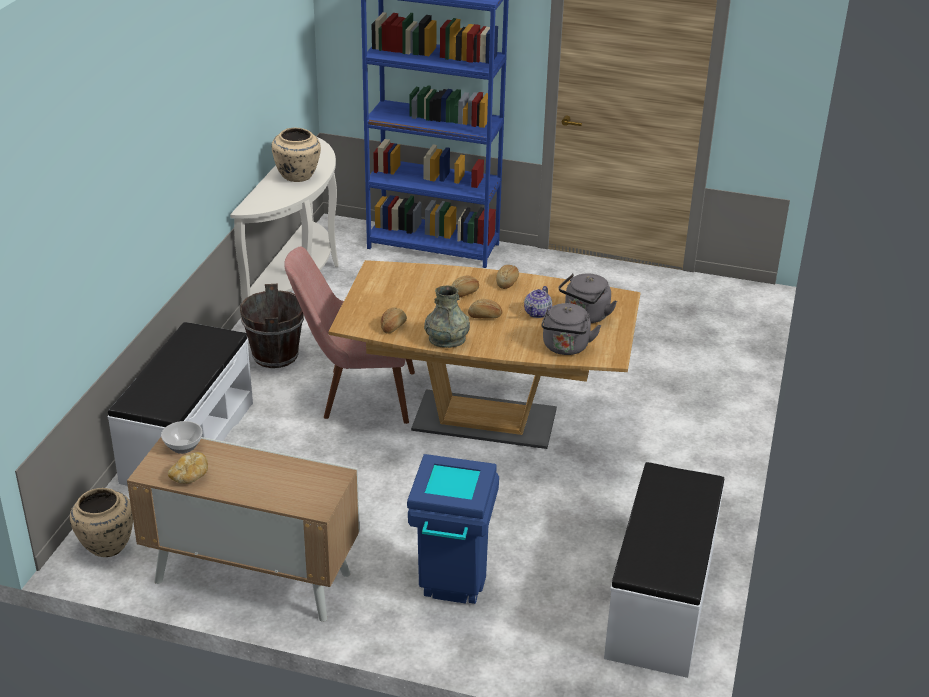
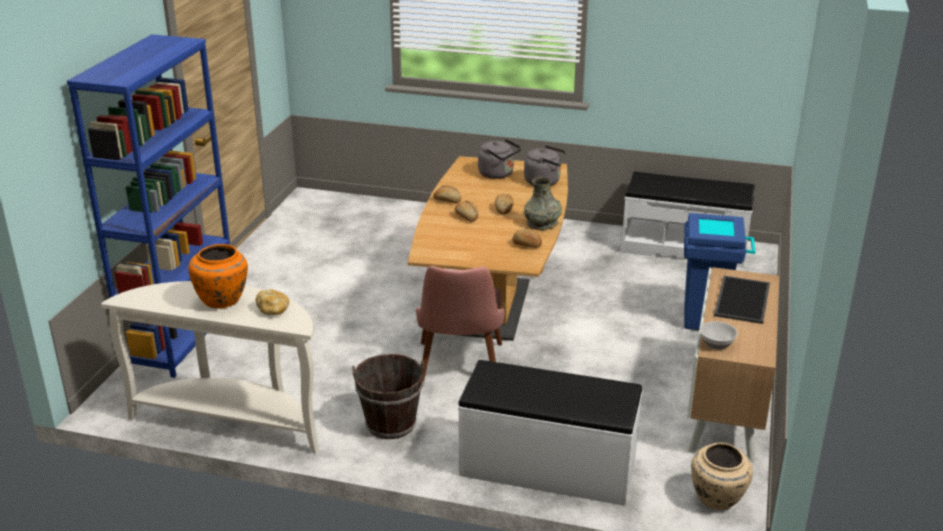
camera: 90 degrees left, 5 degrees down
bread [168,452,208,484] -> bread moved to [256,289,289,315]
beige vase [272,128,321,182] -> orange vase [188,244,248,308]
teapot [524,286,552,318] -> none
none -> tray [714,276,770,324]

